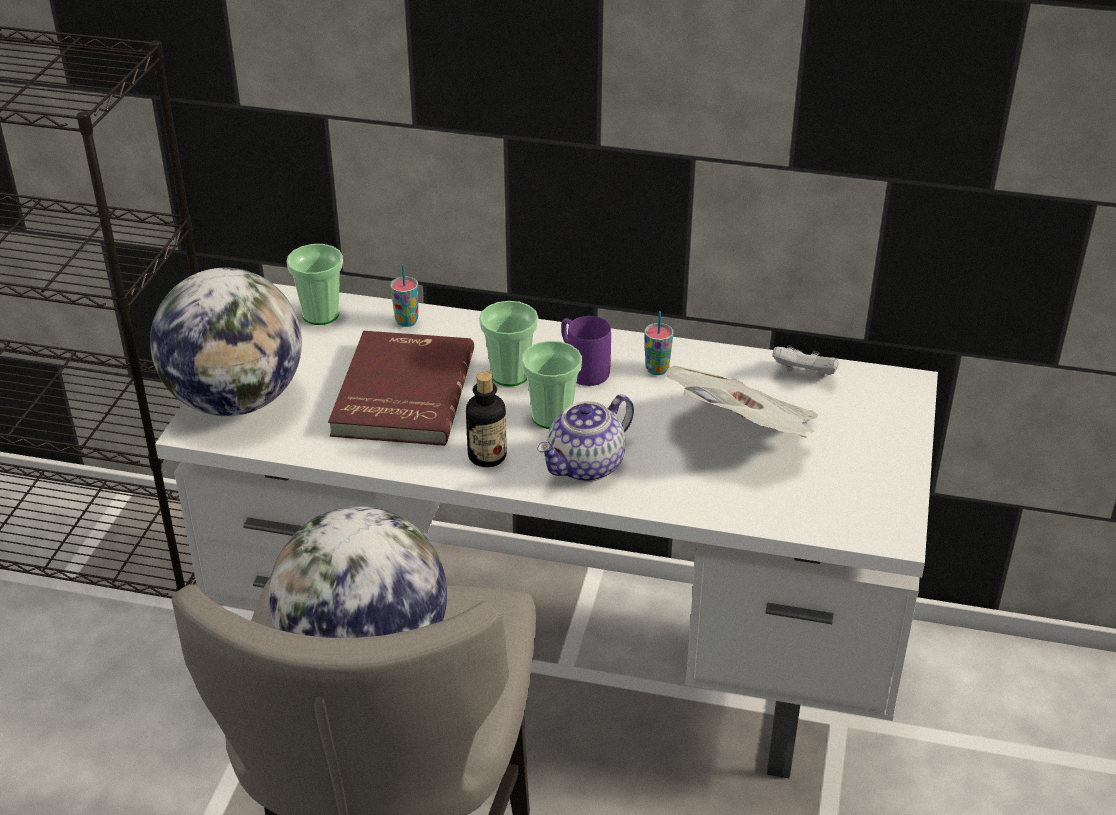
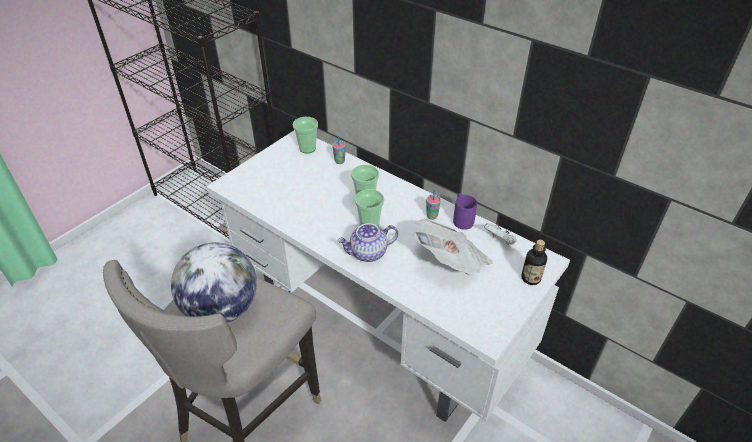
camera: 25 degrees right, 5 degrees up
globe [150,268,302,416] -> none
red book [328,331,474,446] -> none
bottle [466,372,507,467] -> bottle moved to [521,240,547,285]
purple mug [561,316,611,386] -> purple mug moved to [453,193,477,230]

